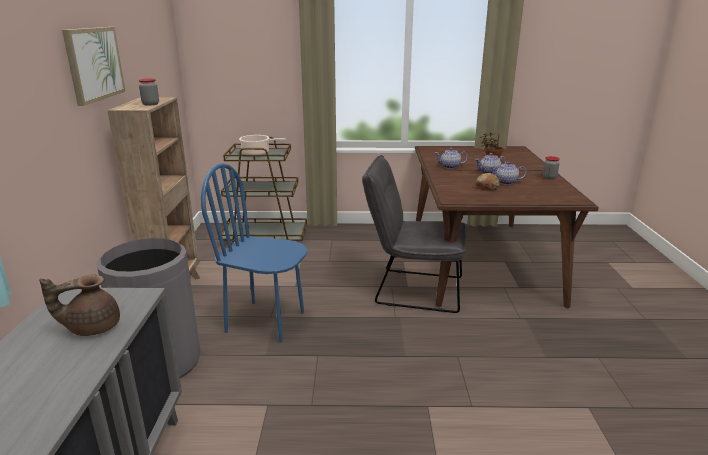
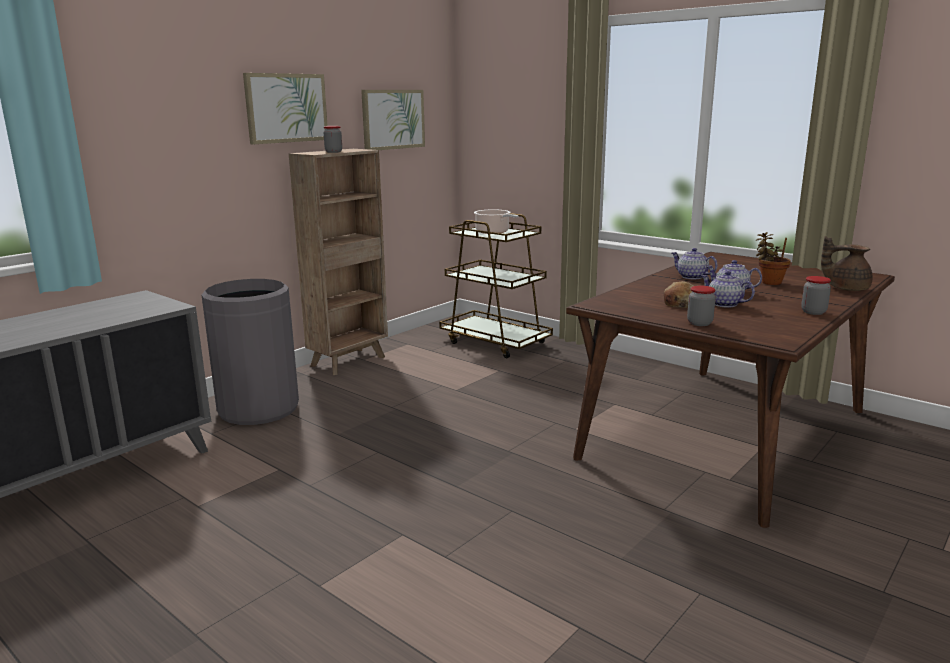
camera: 40 degrees right, 5 degrees down
brown teapot [39,274,120,336] -> brown teapot moved to [821,236,873,291]
blue chair [201,163,308,343] -> none
grey chair [362,155,467,313] -> none
none -> picture [361,90,425,150]
none -> jar [687,285,716,326]

